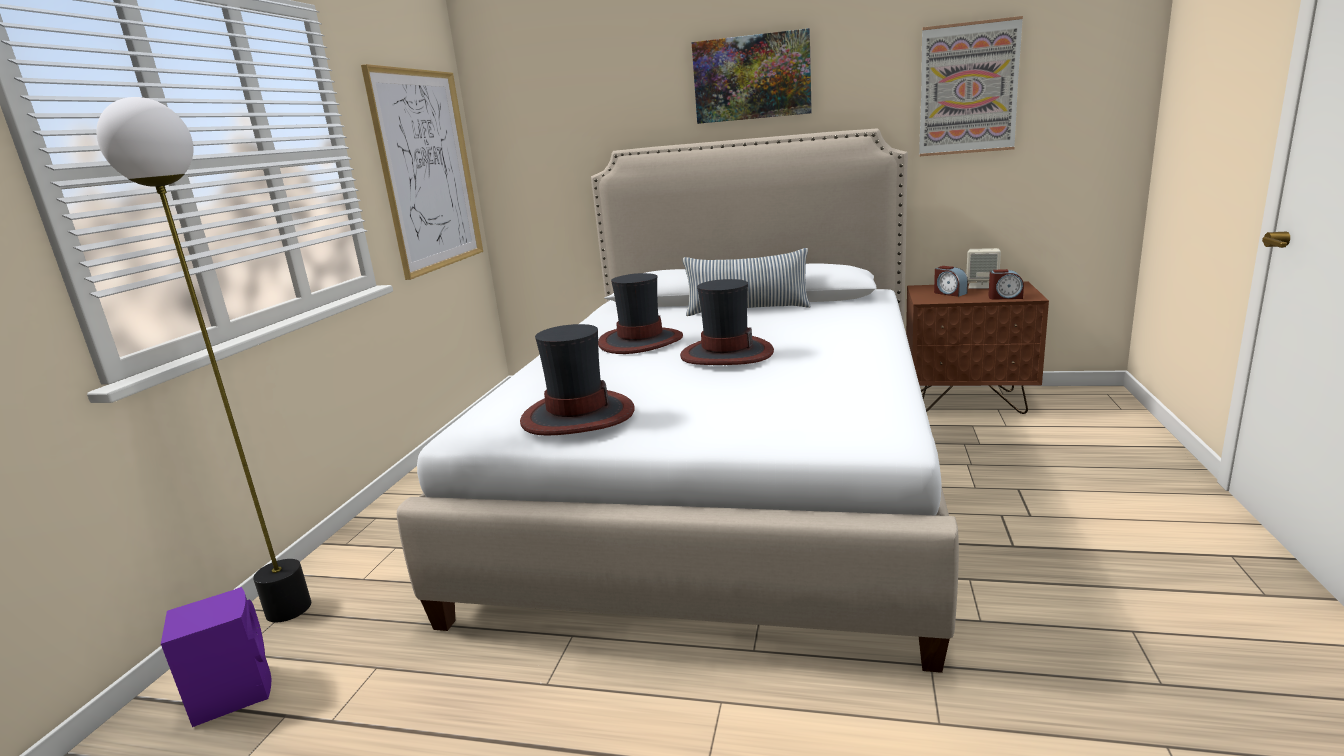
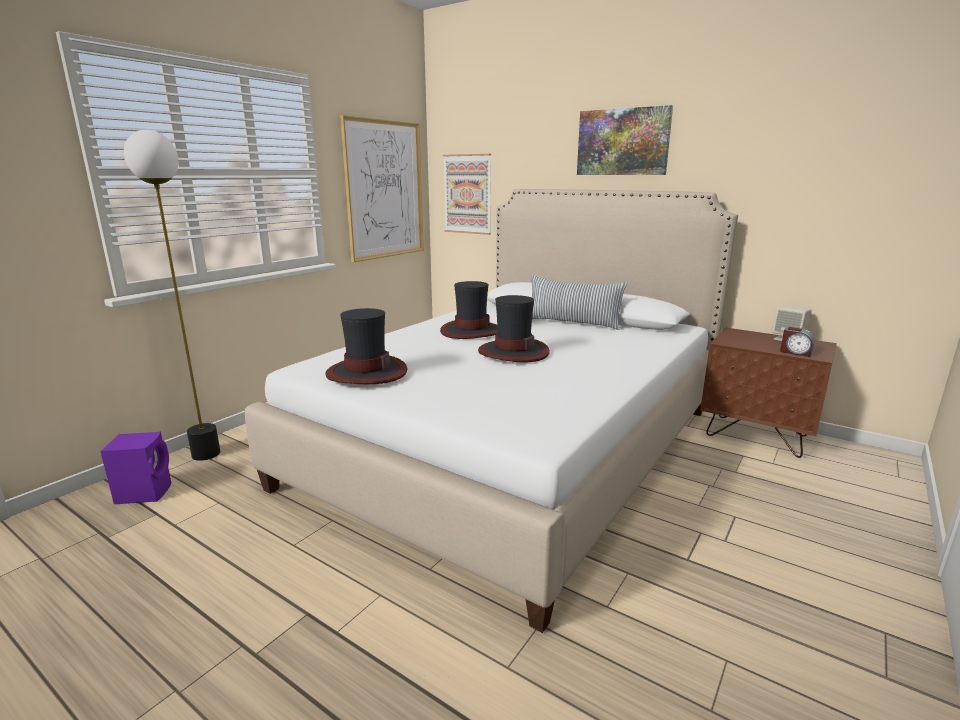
camera: 20 degrees right, 0 degrees up
picture [919,16,1023,156] -> picture moved to [443,154,491,235]
alarm clock [934,266,968,297] -> none

